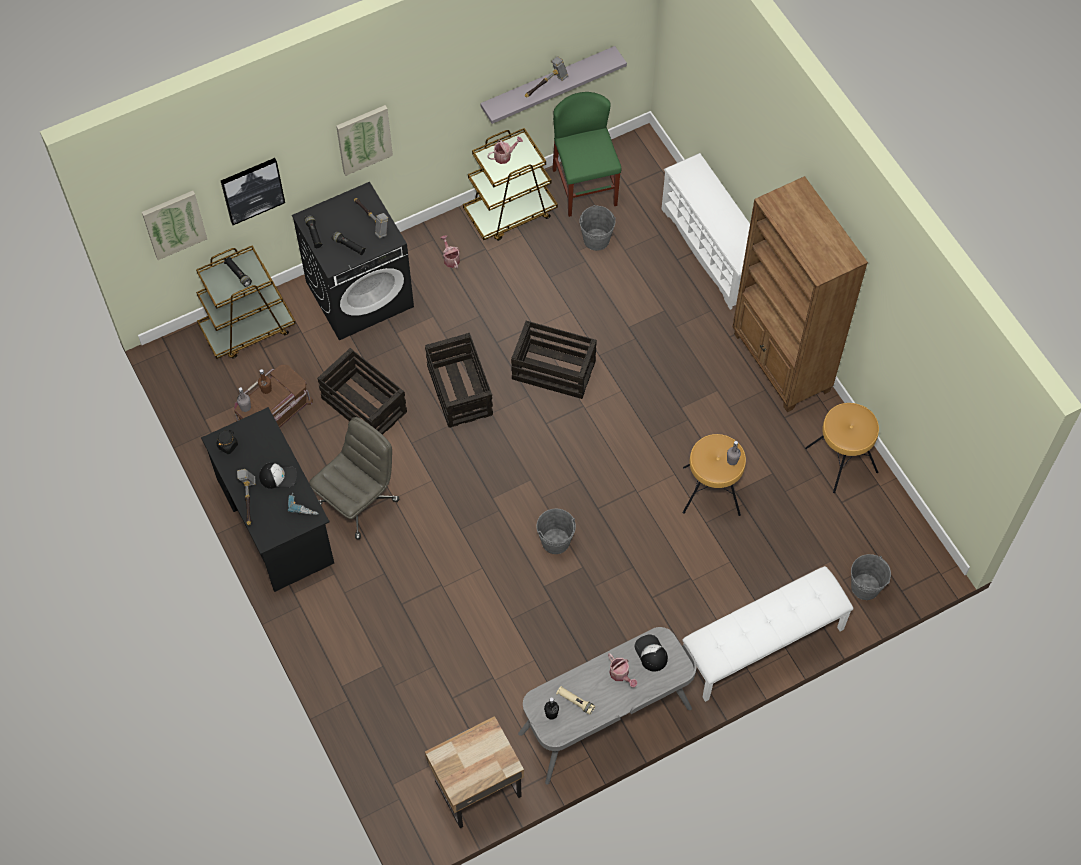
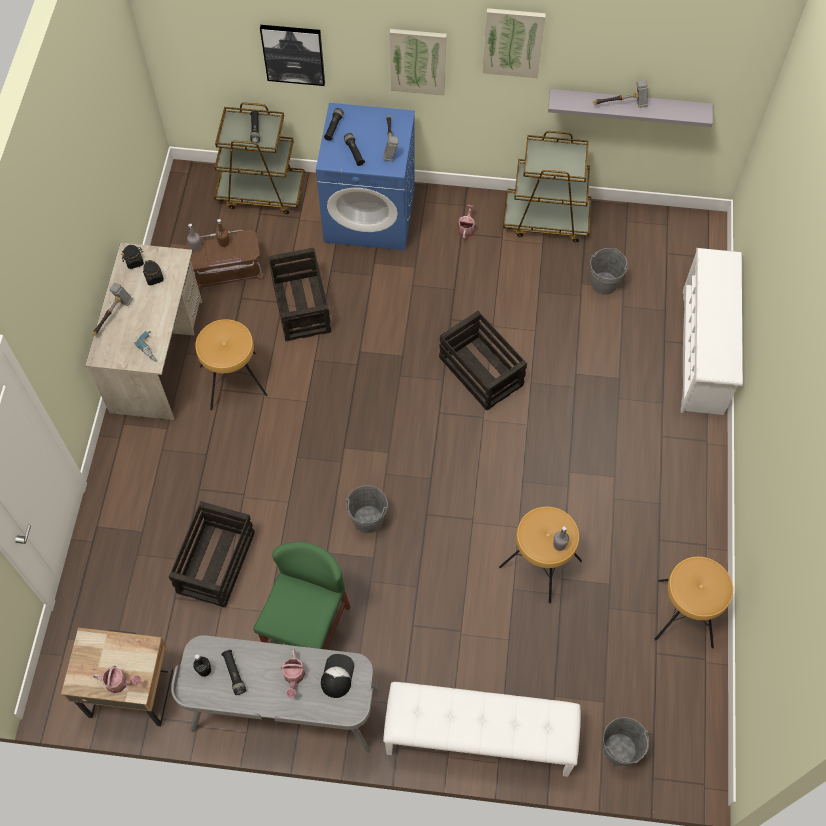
camera: 35 degrees right, 0 degrees up
picture [142,191,207,260] -> picture moved to [482,8,546,78]
black desk [201,407,334,592] -> beige desk [85,243,202,420]
cap [259,463,297,489] -> none
black washing machine [292,182,414,340] -> blue washing machine [316,103,415,250]
grey office chair [309,417,399,540] -> brown stool [195,319,267,410]
crate [425,333,493,428] -> crate moved to [169,501,255,608]
watering can [487,137,523,164] -> watering can moved to [93,666,141,693]
green chair [552,92,622,217] -> green chair moved to [253,542,350,650]
beige flashlight [556,686,595,714] -> black flashlight [221,650,246,695]
brown bookcase [732,176,868,412] -> none
none -> black jar [143,260,164,285]

